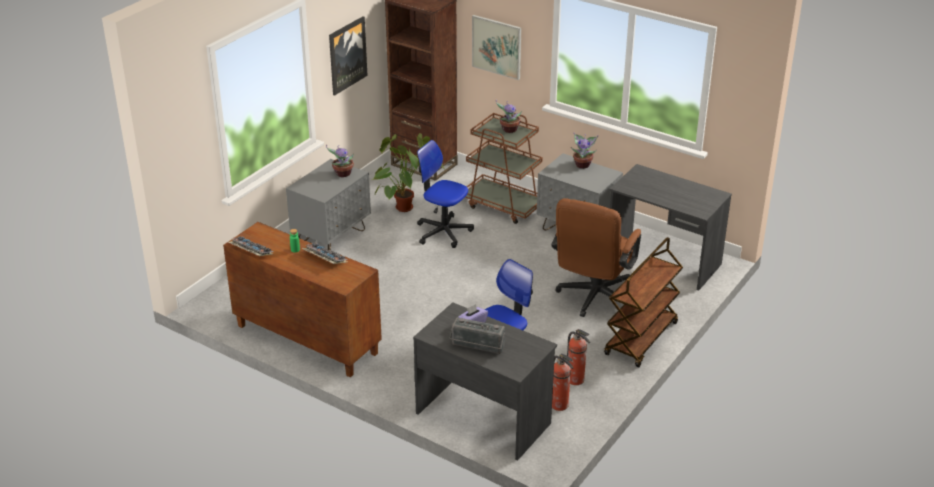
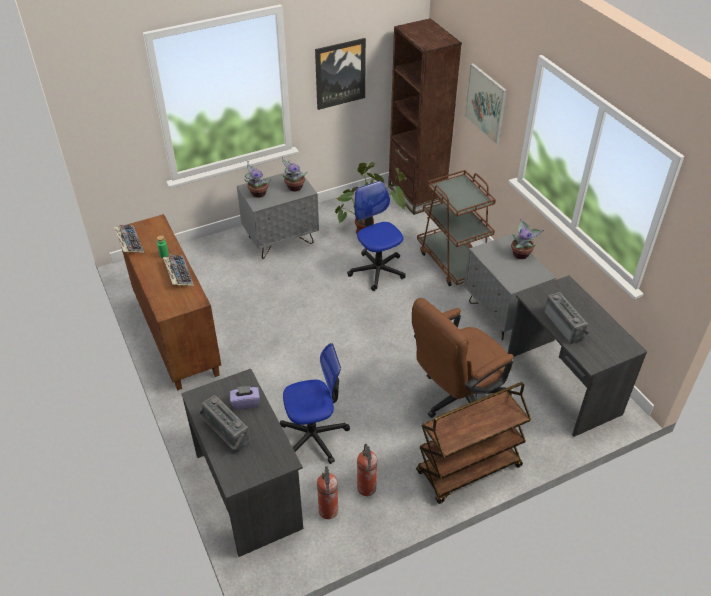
camera: 30 degrees right, 10 degrees up
potted plant [496,100,522,133] -> potted plant moved to [244,161,271,198]
none -> radio [544,292,590,344]

